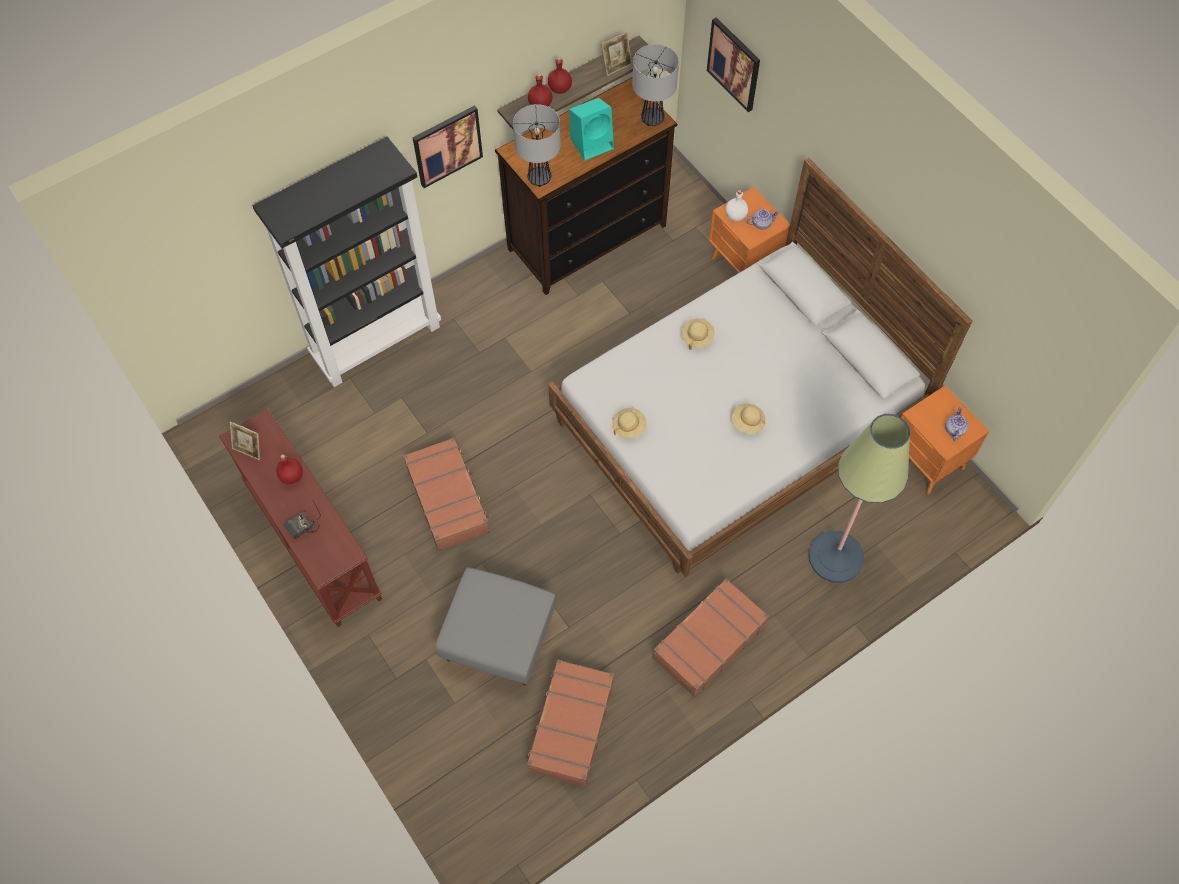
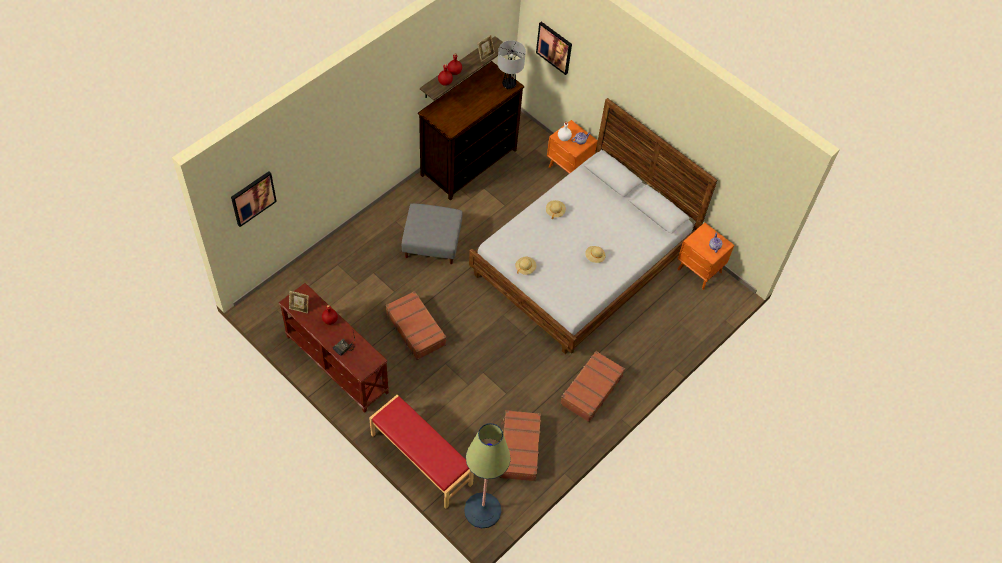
camera: 15 degrees left, 5 degrees down
black bookcase [253,137,441,387] -> none
picture [412,105,483,188] -> picture moved to [231,171,277,227]
grey ottoman [435,567,556,685] -> grey ottoman moved to [402,203,463,264]
table lamp [513,104,561,187] -> none
turquoise speaker [570,98,614,160] -> none
floor lamp [809,414,910,583] -> floor lamp moved to [464,423,511,528]
none -> red bench [369,395,474,509]

